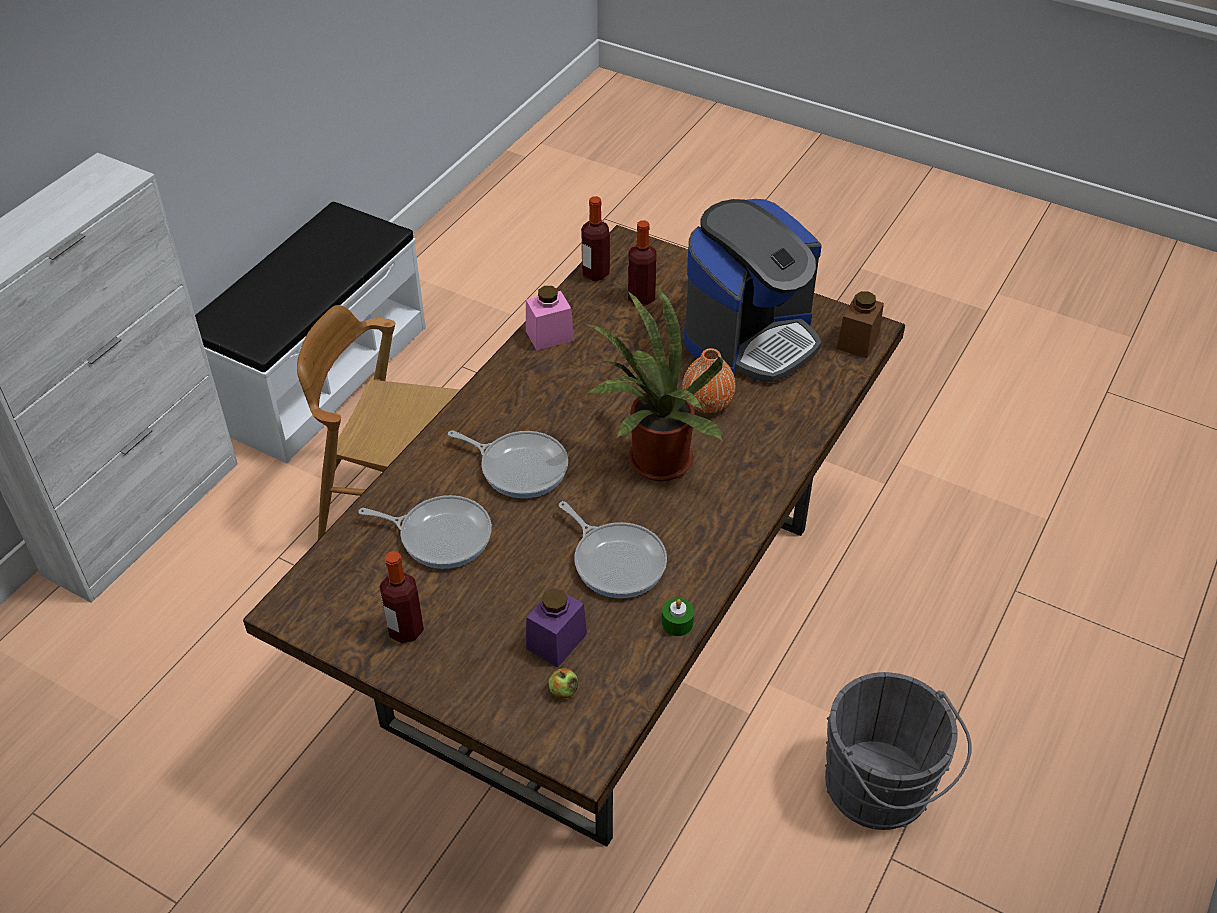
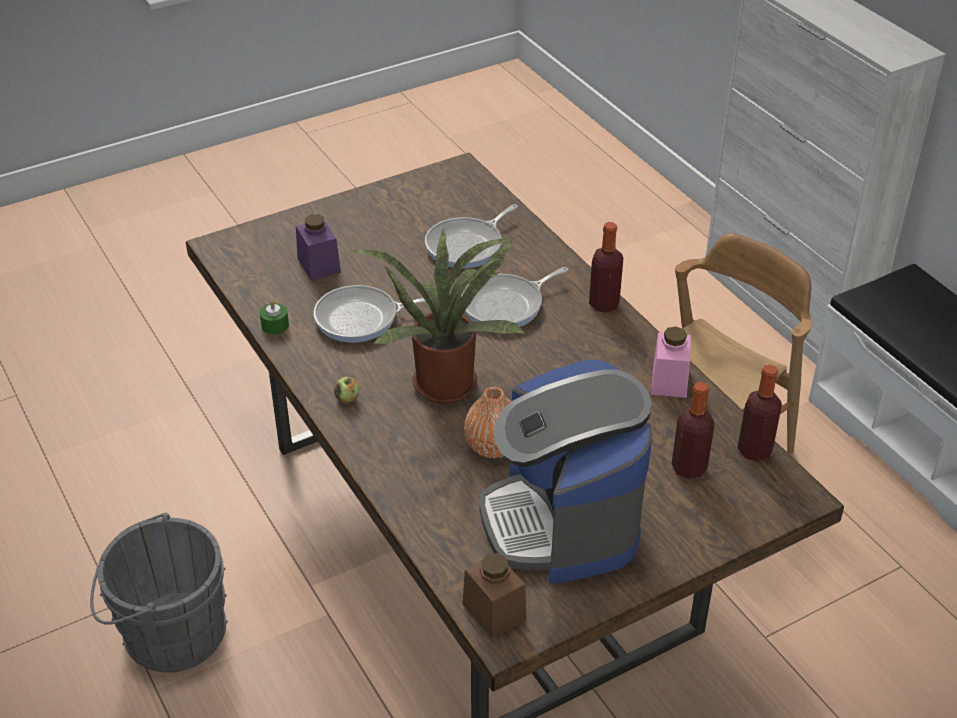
camera: 120 degrees right, 5 degrees down
bottle [380,551,424,643] -> bottle moved to [589,222,623,313]
apple [548,668,578,699] -> apple moved to [334,377,359,403]

